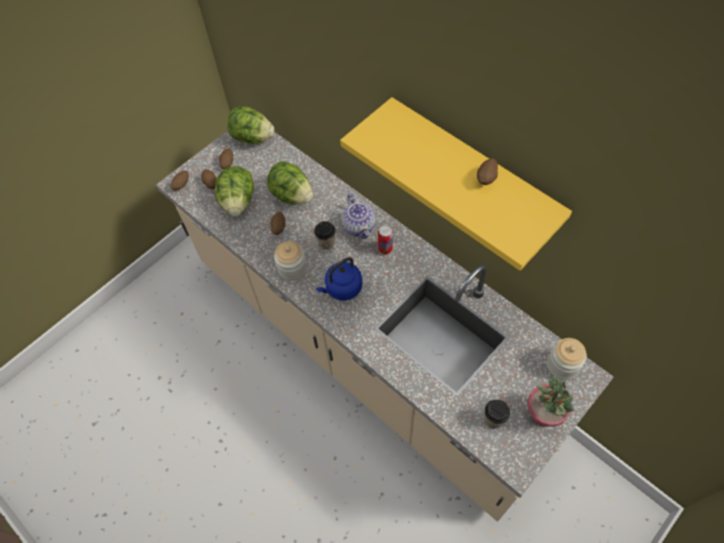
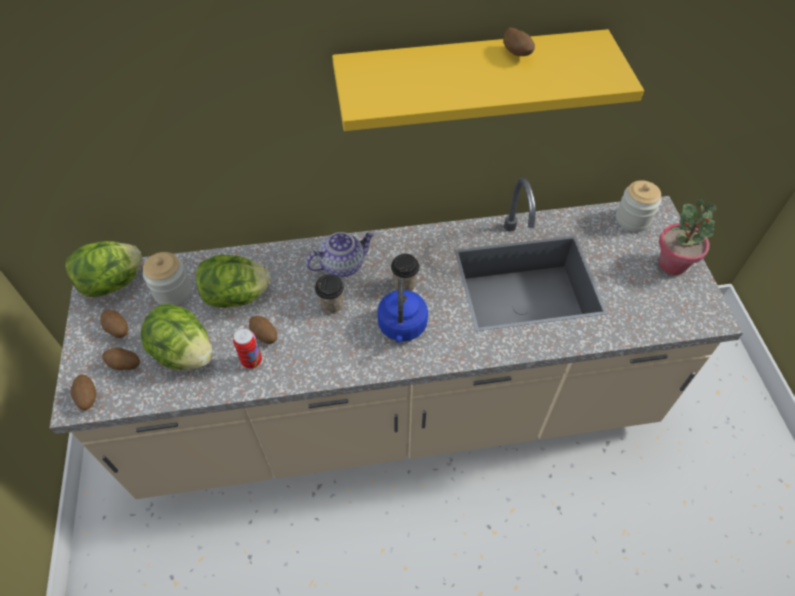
camera: 55 degrees left, 5 degrees down
jar [274,241,307,281] -> jar moved to [143,252,192,305]
teapot [342,194,376,239] -> teapot turned 45 degrees counterclockwise [306,231,375,277]
can [378,225,393,254] -> can moved to [233,328,262,369]
cup [484,399,510,429] -> cup moved to [391,254,420,291]

